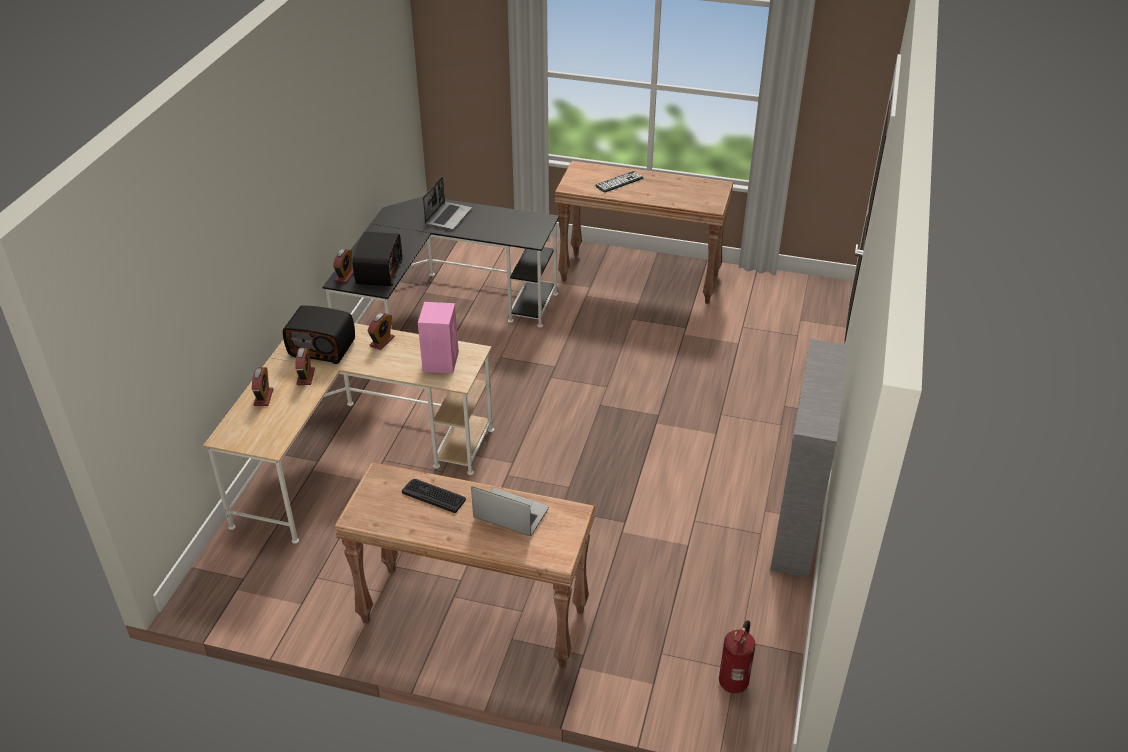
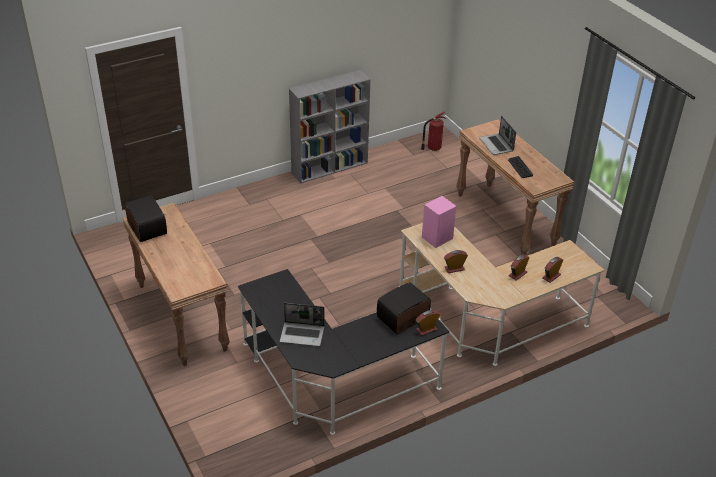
camera: 135 degrees left, 0 degrees up
radio [283,305,355,364] -> radio moved to [125,195,167,242]
laptop [423,176,472,230] -> laptop turned 150 degrees counterclockwise [280,303,324,346]
keyboard [595,171,643,192] -> none

